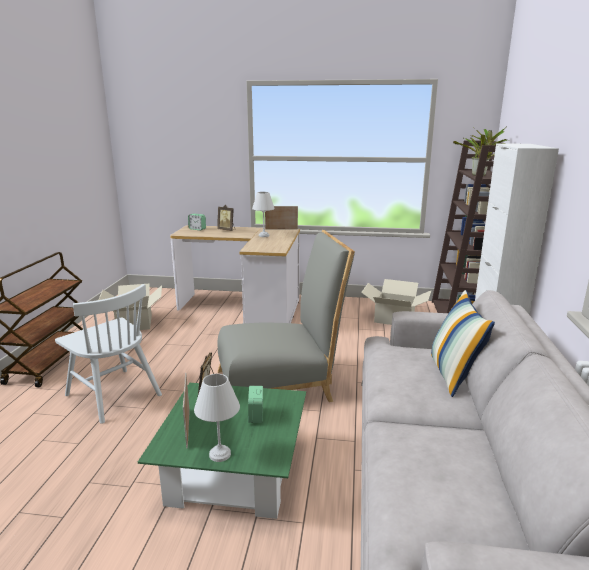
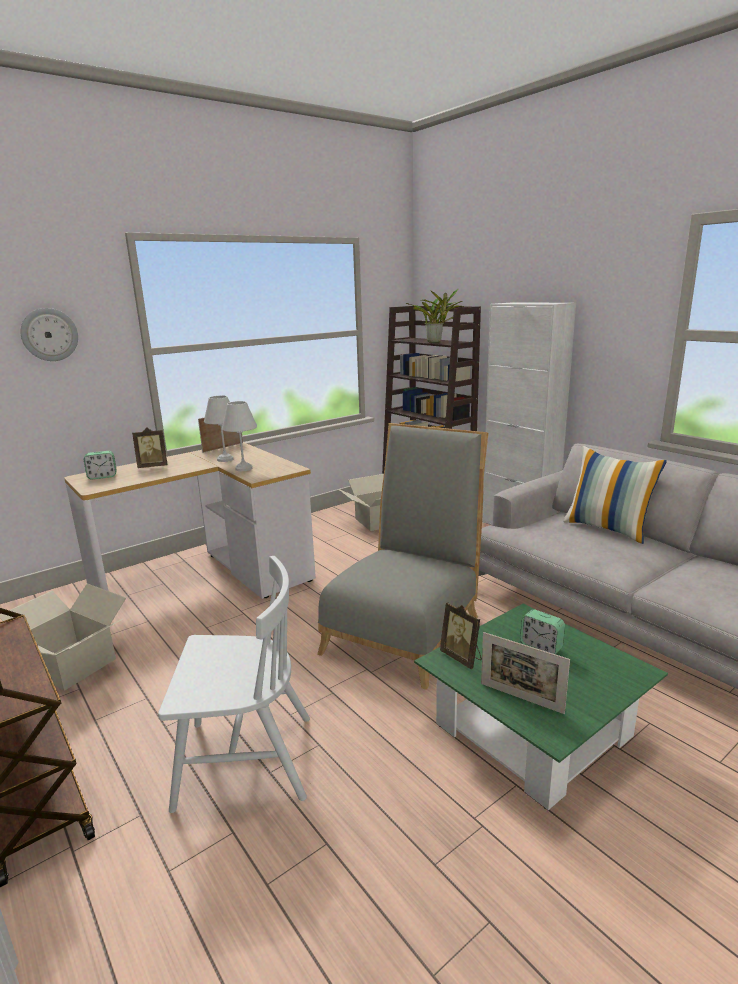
camera: 45 degrees left, 0 degrees up
white table lamp [194,374,240,462] -> white table lamp moved to [222,401,257,471]
none -> wall clock [20,308,78,361]

